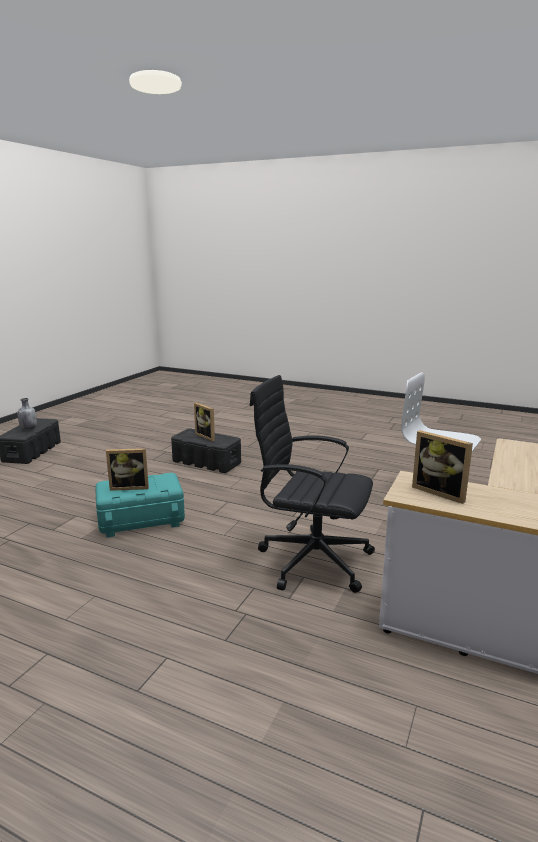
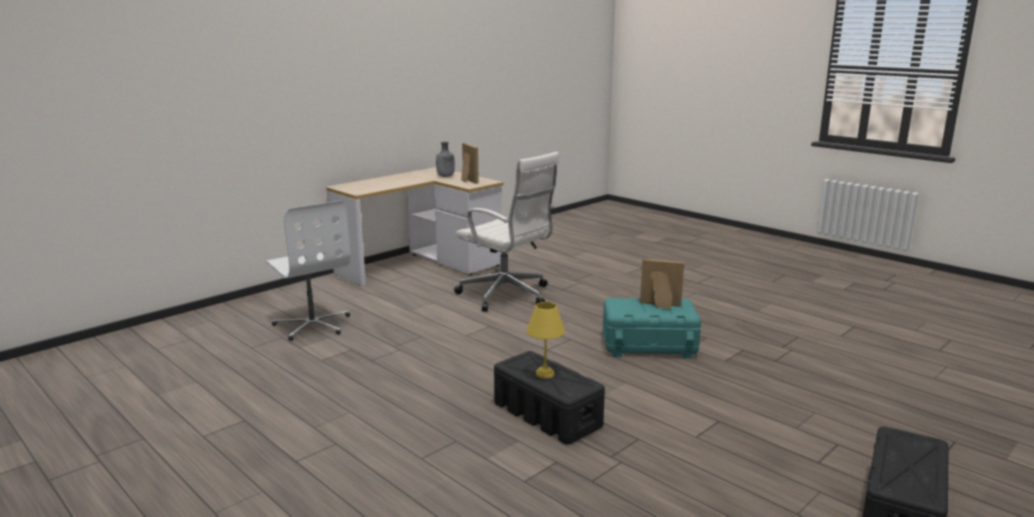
camera: 160 degrees left, 0 degrees up
grey bottle [17,398,37,430] -> grey bottle moved to [436,142,455,177]
picture frame [194,403,215,441] -> yellow table lamp [527,302,565,379]
black office chair [250,375,375,593] -> white office chair [454,152,560,312]

